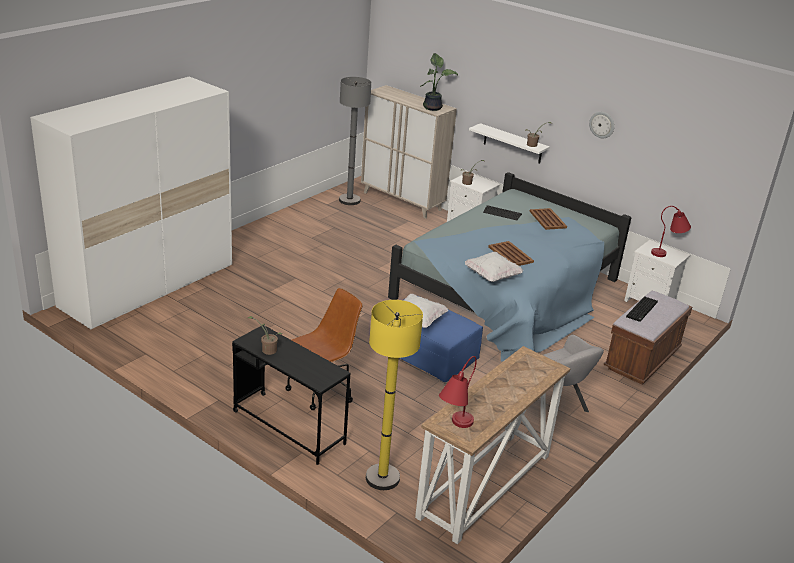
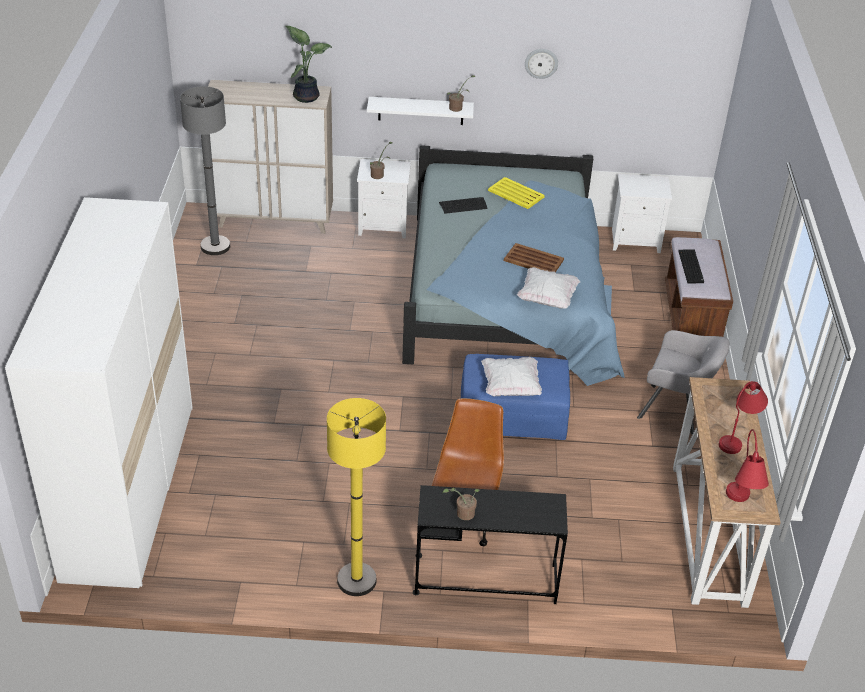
camera: 35 degrees left, 10 degrees up
yellow floor lamp [366,300,423,490] -> yellow floor lamp moved to [327,398,386,596]
brown tray [529,208,567,230] -> yellow tray [488,177,545,209]
red table lamp [651,206,691,257] -> red table lamp moved to [719,381,768,454]

